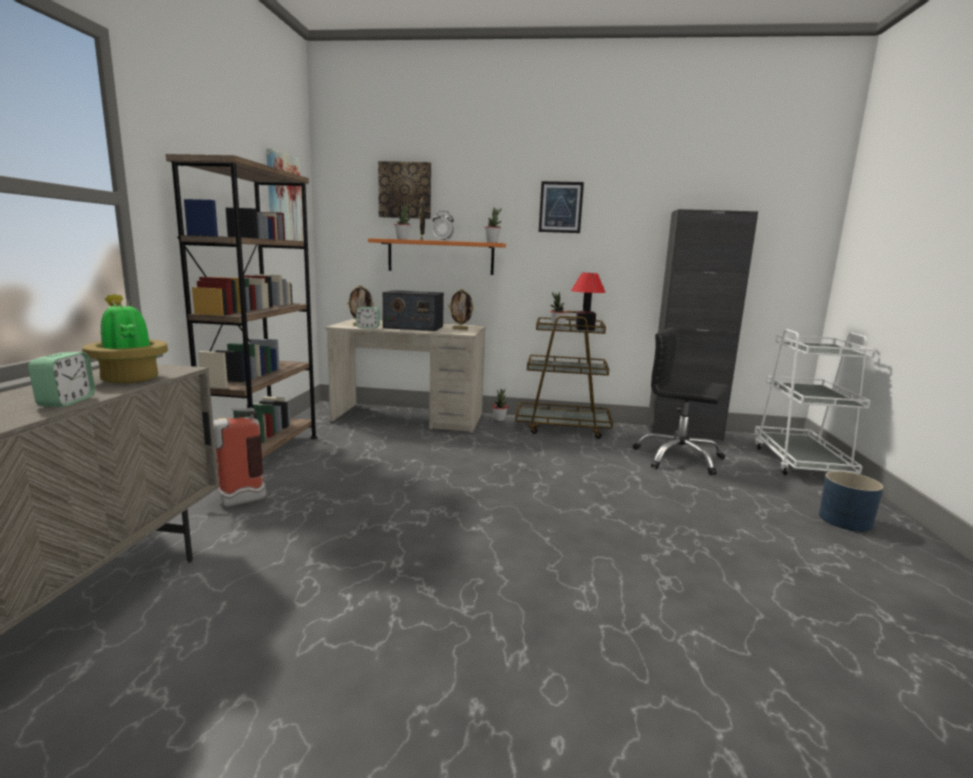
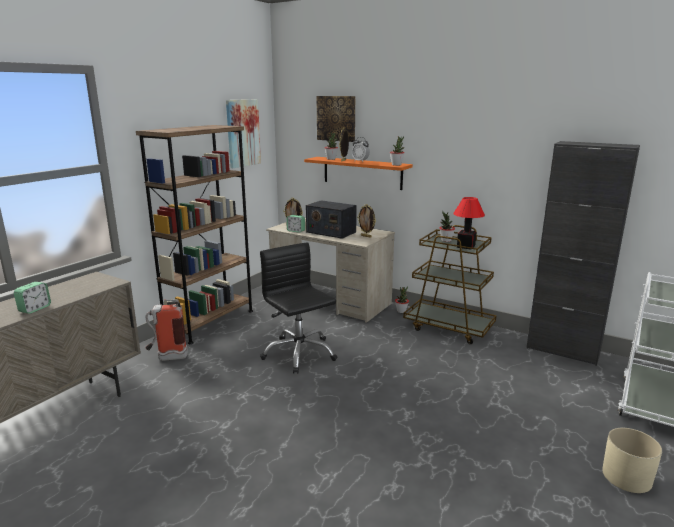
camera: 25 degrees right, 5 degrees up
potted plant [82,294,168,383] -> none
picture [539,181,584,233] -> none
black office chair [633,327,728,475] -> black office chair moved to [260,242,337,374]
blue planter [819,471,884,532] -> beige planter [602,428,662,493]

